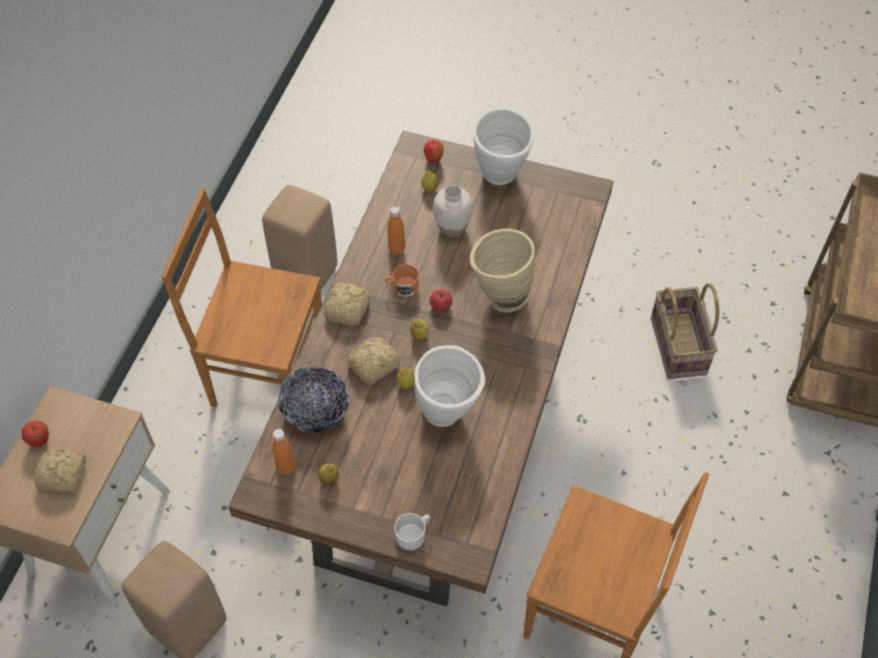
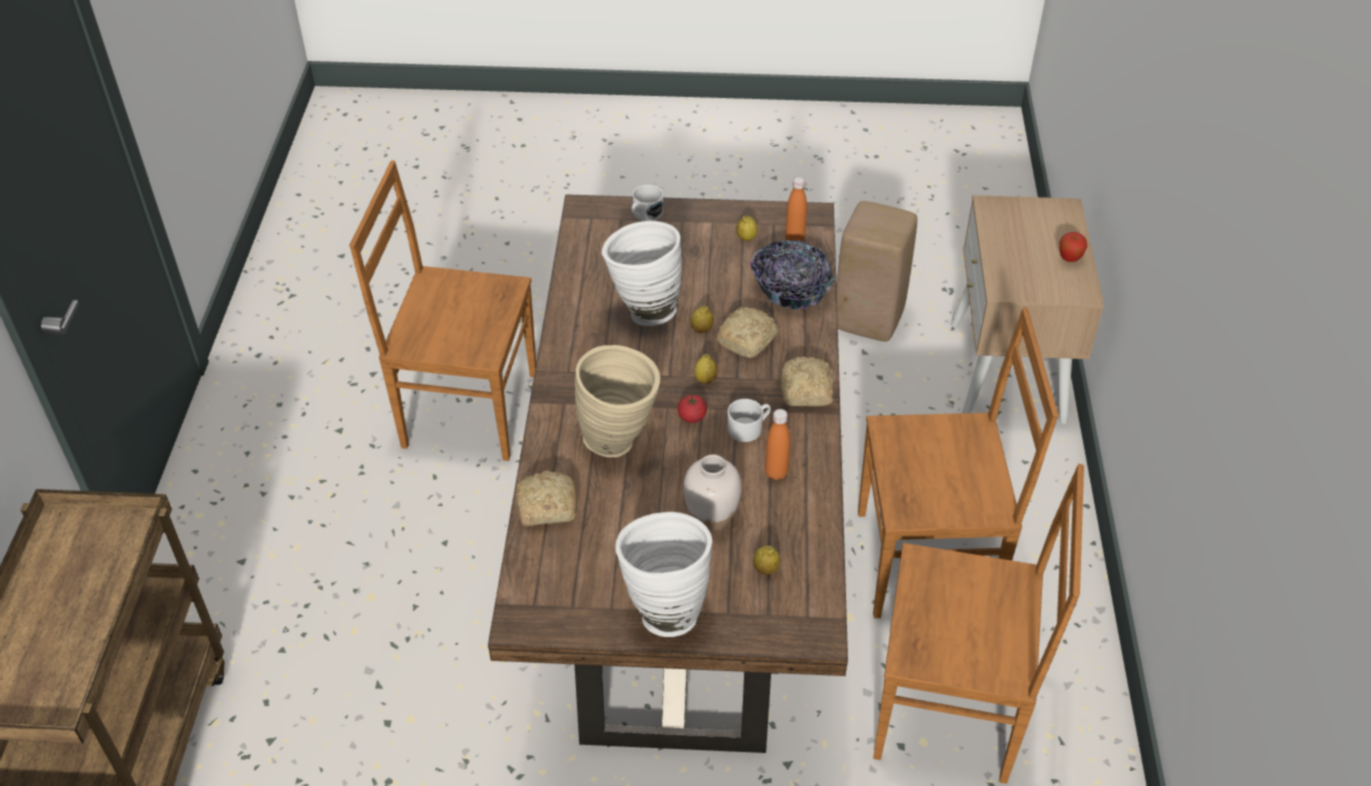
camera: 165 degrees right, 10 degrees down
bread [34,449,86,493] -> bread moved to [516,471,576,526]
beige stool [262,185,337,289] -> brown chair [873,464,1084,784]
orange mug [385,264,419,297] -> white mug [728,399,771,442]
apple [424,140,444,163] -> none
basket [651,283,719,379] -> none

